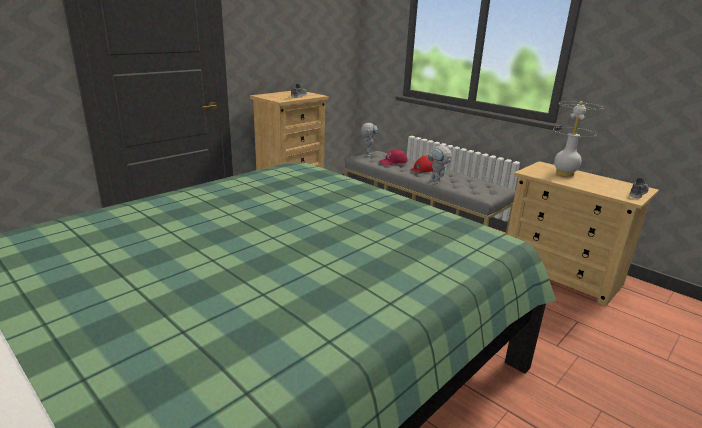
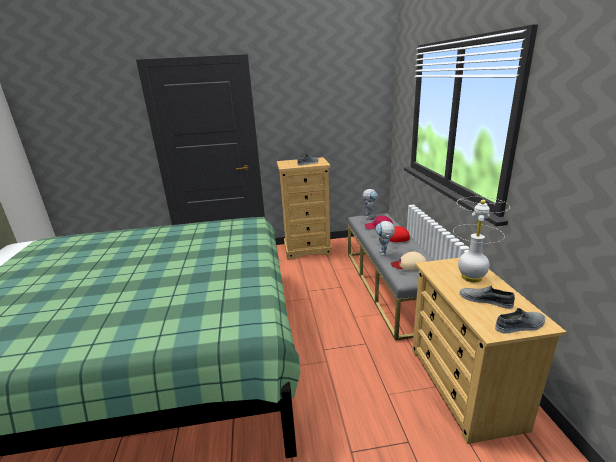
camera: 40 degrees right, 0 degrees up
none -> beige cap [391,252,427,271]
none -> grey shoe [459,286,515,309]

